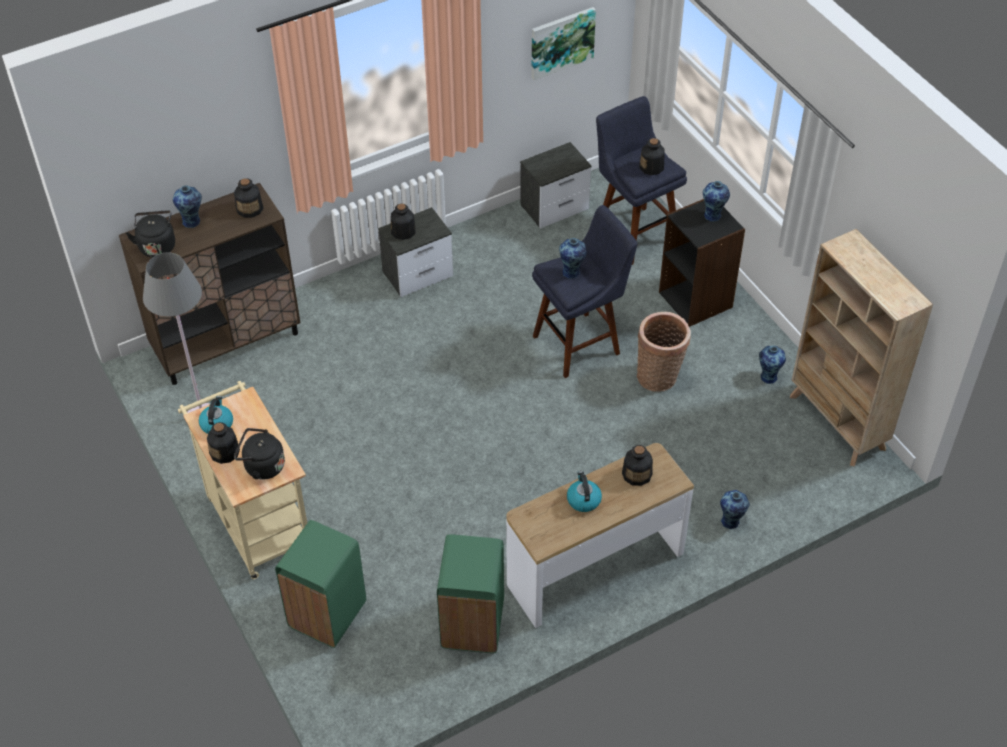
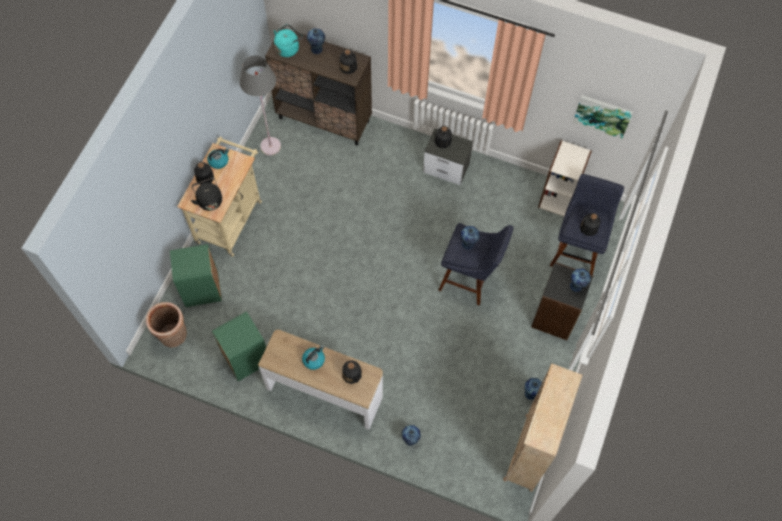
camera: 50 degrees right, 15 degrees up
black kettle [126,210,175,257] -> turquoise kettle [274,24,303,57]
nightstand [520,142,591,228] -> bookcase [538,140,592,216]
basket [637,312,691,392] -> basket moved to [146,302,187,348]

